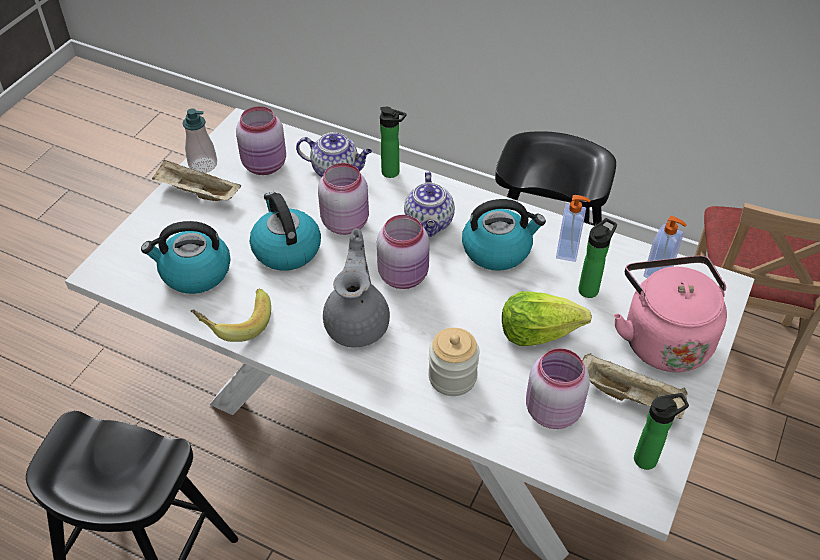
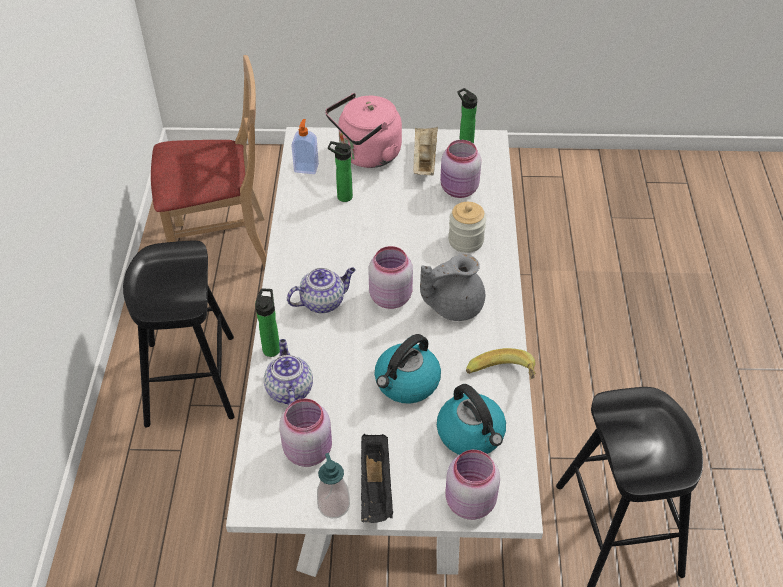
camera: 115 degrees left, 0 degrees up
beige tray [152,159,241,201] -> black tray [361,434,393,523]
pink jar [318,163,369,235] -> pink jar moved to [446,450,500,520]
kettle [462,199,546,271] -> none
lettuce [502,291,592,346] -> none
soap dispenser [556,195,590,262] -> none

